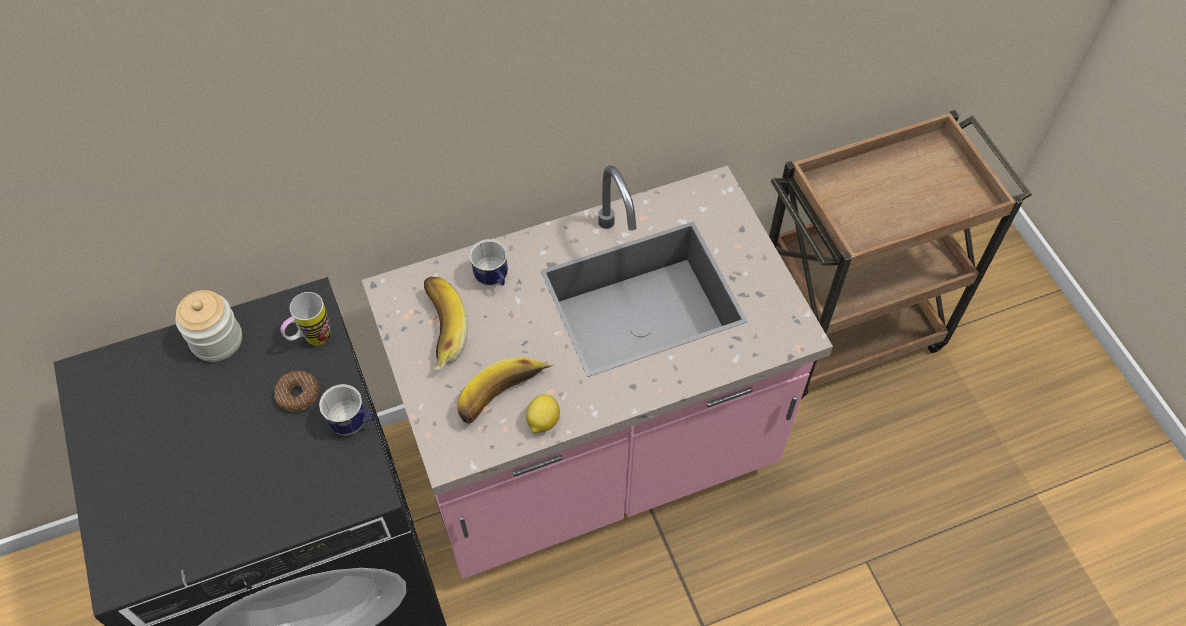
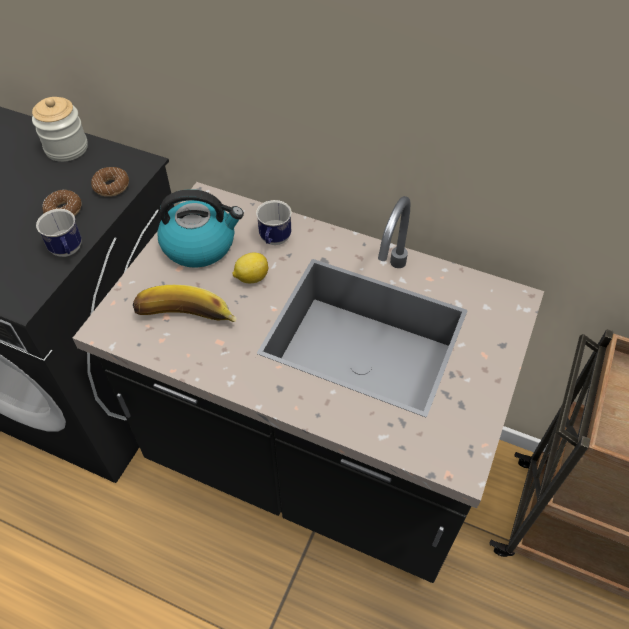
camera: 45 degrees right, 5 degrees down
mug [280,292,330,346] -> donut [91,167,129,197]
pink counter [362,165,833,579] -> black counter [73,182,544,583]
banana [424,277,468,370] -> kettle [157,189,244,268]
lemon [526,394,560,433] -> lemon moved to [232,252,268,283]

